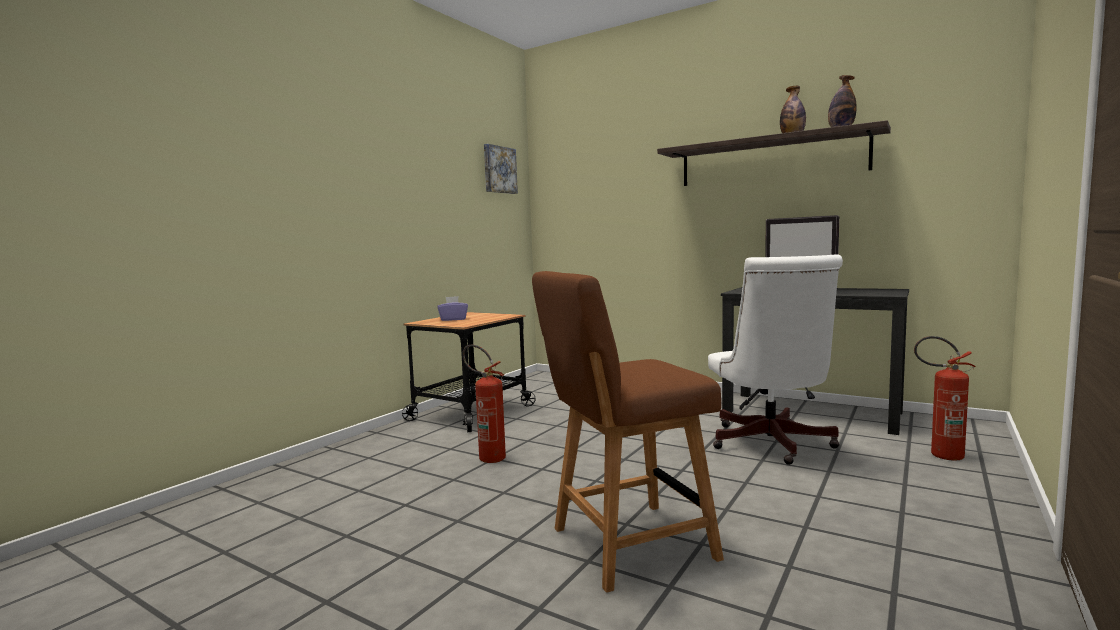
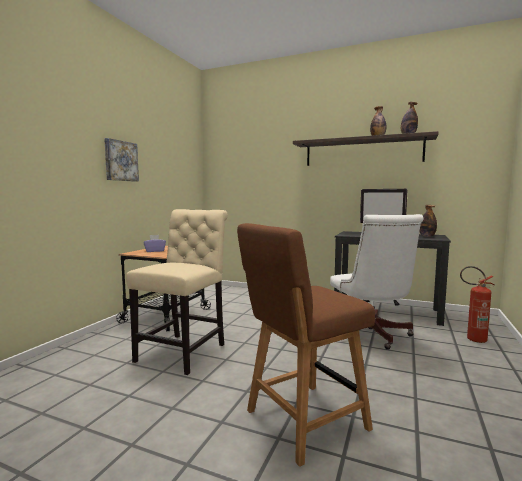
camera: 10 degrees left, 0 degrees up
fire extinguisher [462,345,506,463] -> beige chair [126,209,228,375]
picture [484,144,518,194] -> picture moved to [104,138,139,182]
none -> bottle [419,205,437,237]

